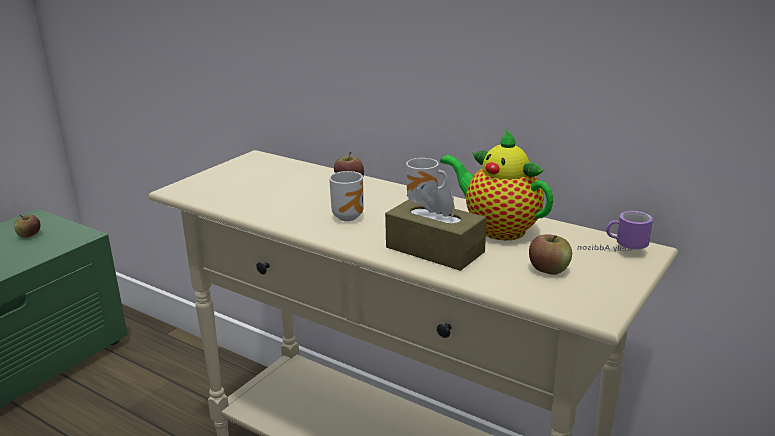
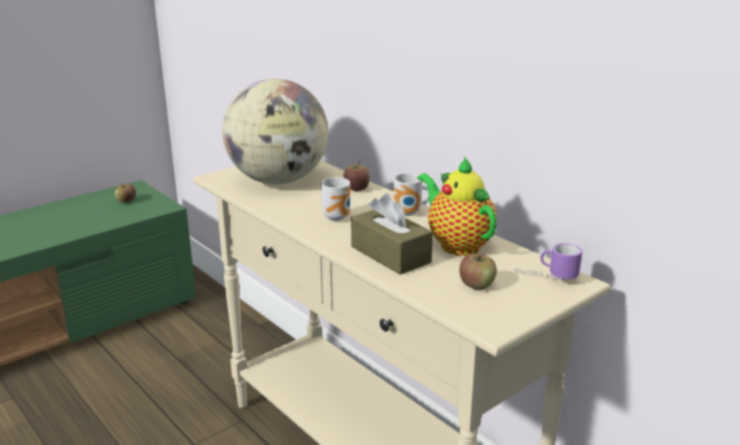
camera: 15 degrees right, 0 degrees up
none -> globe [222,79,328,185]

